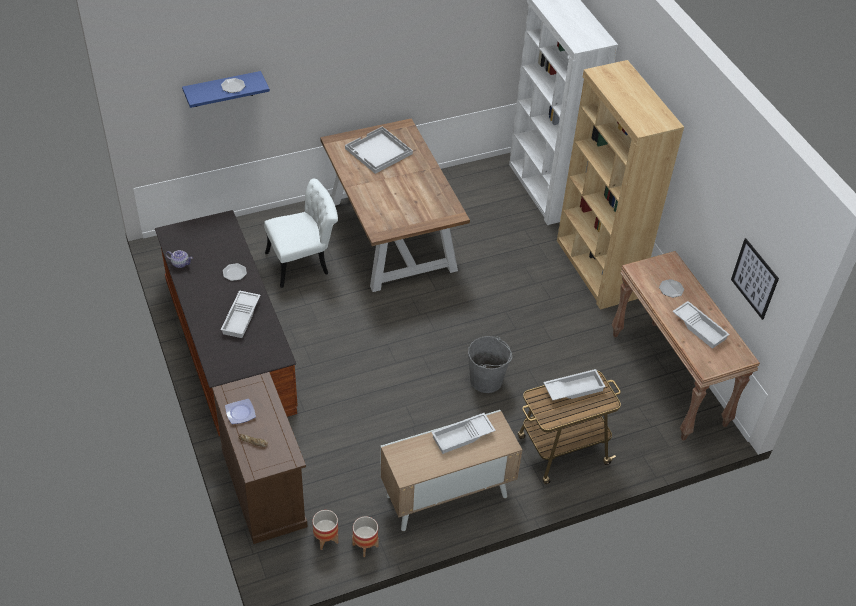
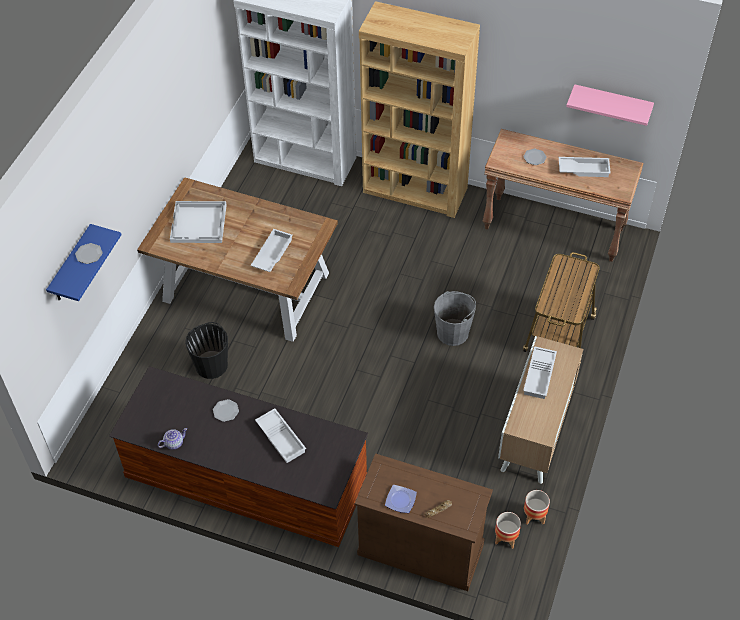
camera: 45 degrees left, 5 degrees up
white chair [264,179,338,288] -> black bucket [185,322,228,379]
white tray [543,369,606,401] -> white tray moved to [251,229,293,272]
picture [731,238,779,320] -> pink shelf [566,84,654,126]

